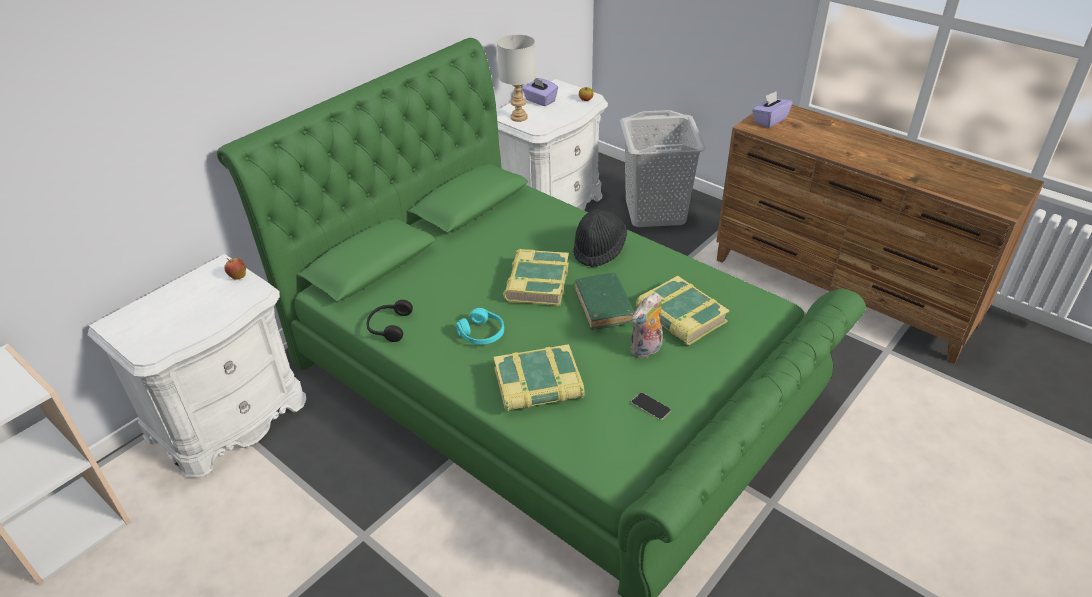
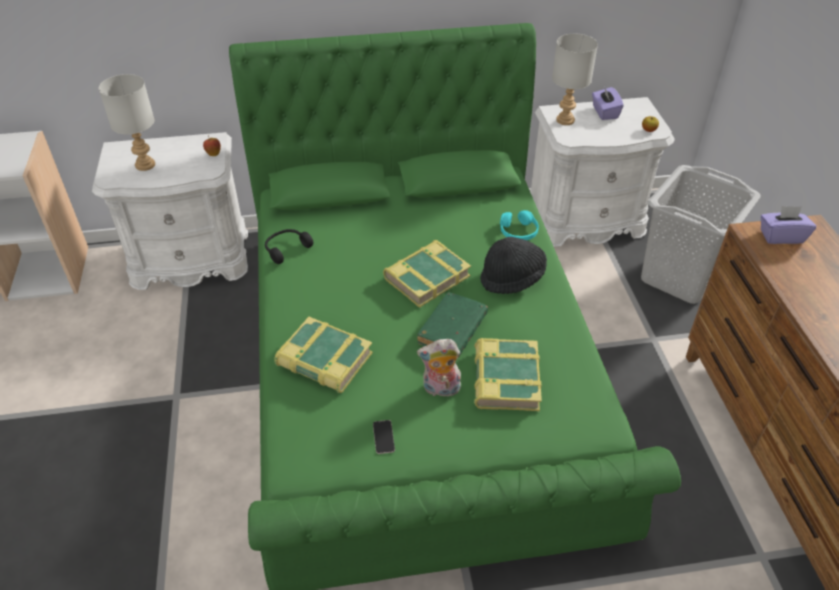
camera: 40 degrees right, 5 degrees up
turquoise headphones [456,308,504,345] -> turquoise headphones moved to [500,210,539,240]
none -> grey table lamp [98,74,155,171]

